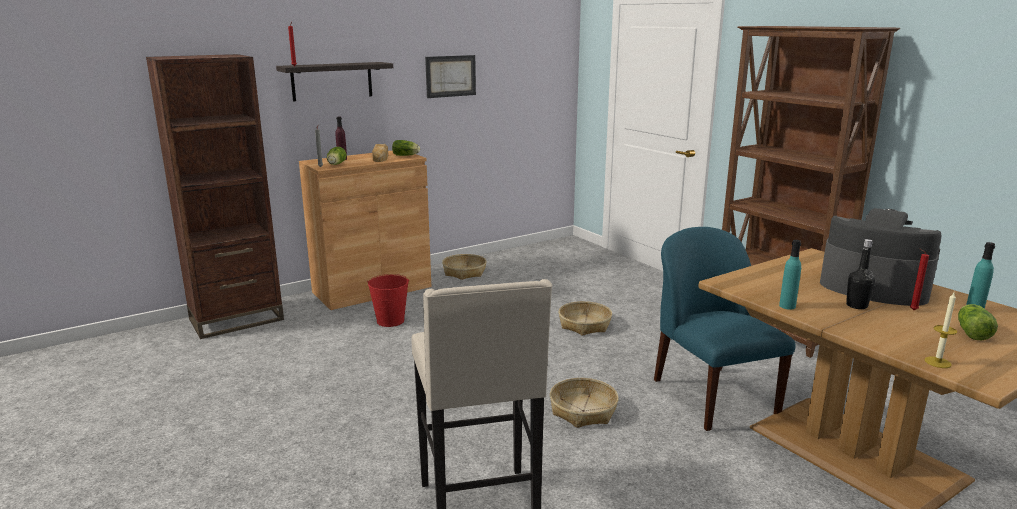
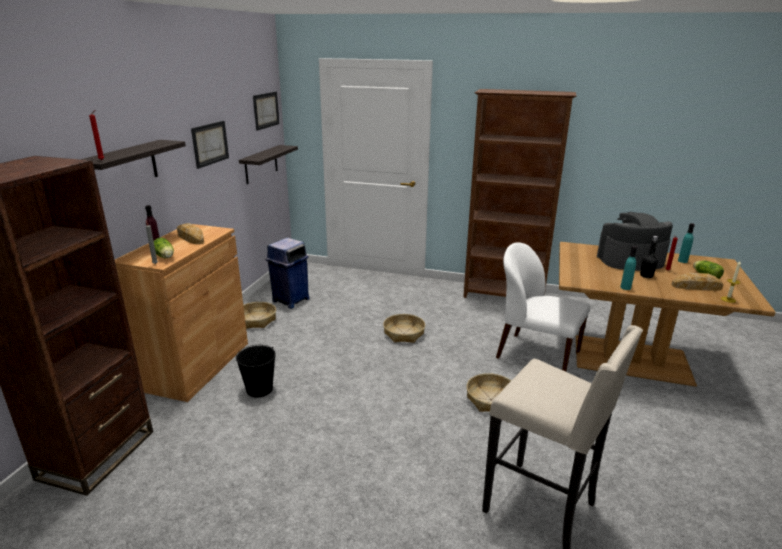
camera: 40 degrees left, 5 degrees up
red bucket [367,274,409,327] -> black bucket [236,345,276,397]
lettuce [392,140,420,156] -> none
blue chair [654,227,796,431] -> white chair [496,242,590,372]
none -> shelf [239,145,298,184]
none -> picture [253,92,279,131]
none -> blue trash can [266,237,310,309]
none -> bread [672,273,723,291]

